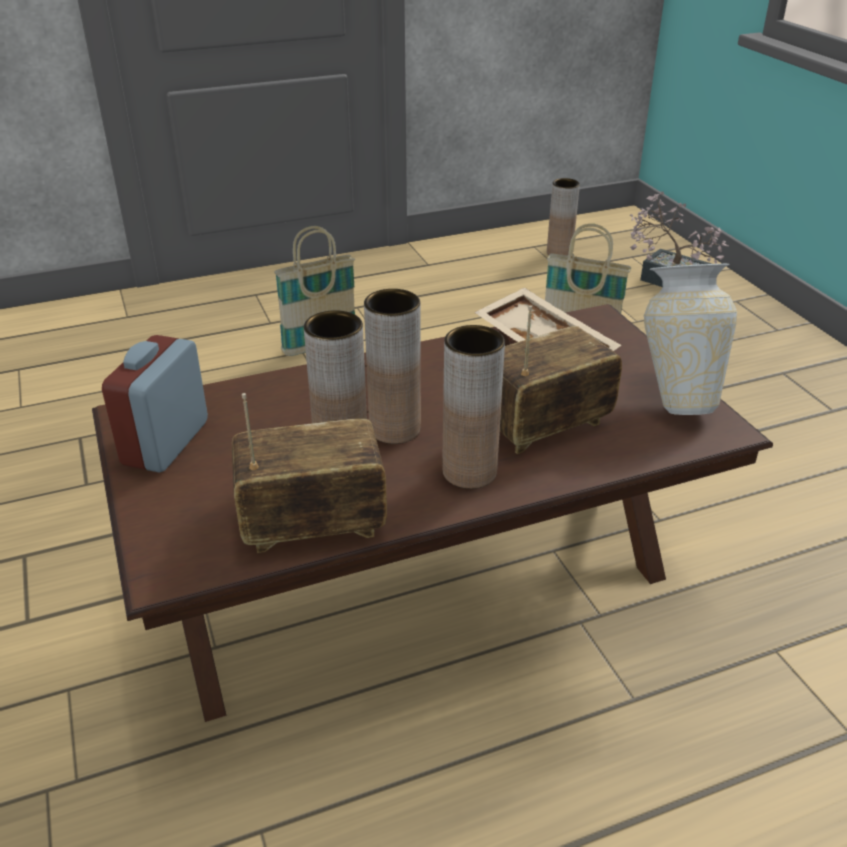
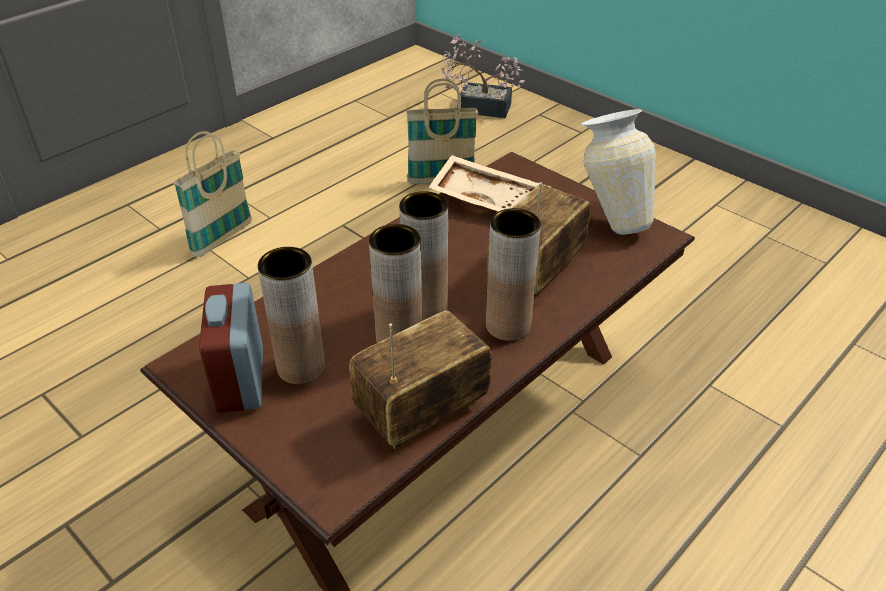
camera: 25 degrees left, 5 degrees up
brown vase [547,178,580,256] -> brown vase moved to [258,247,325,385]

